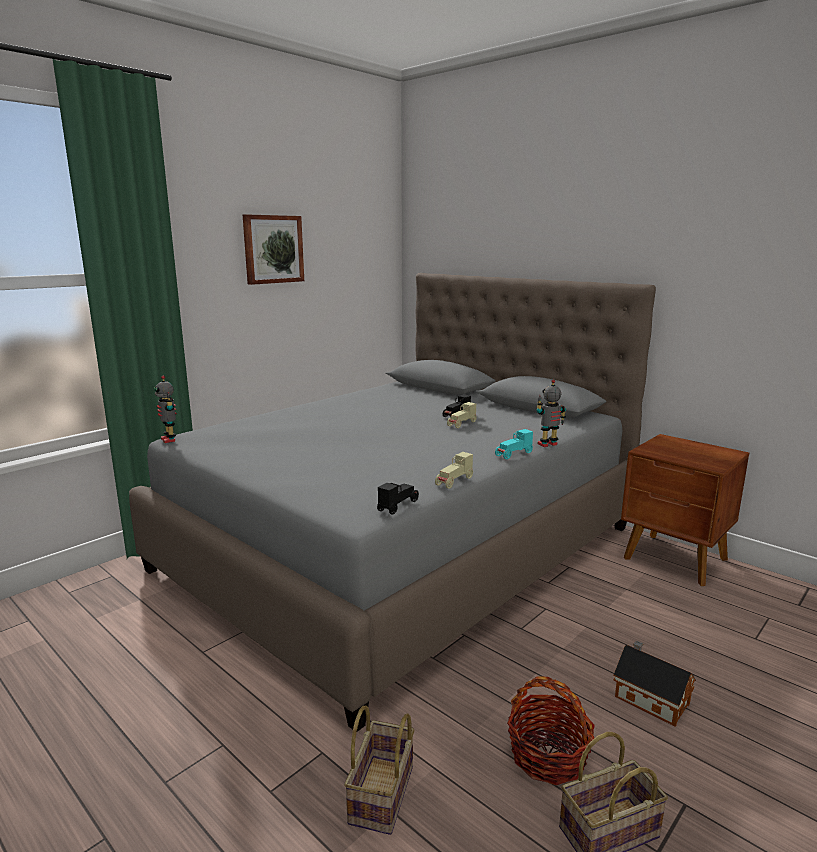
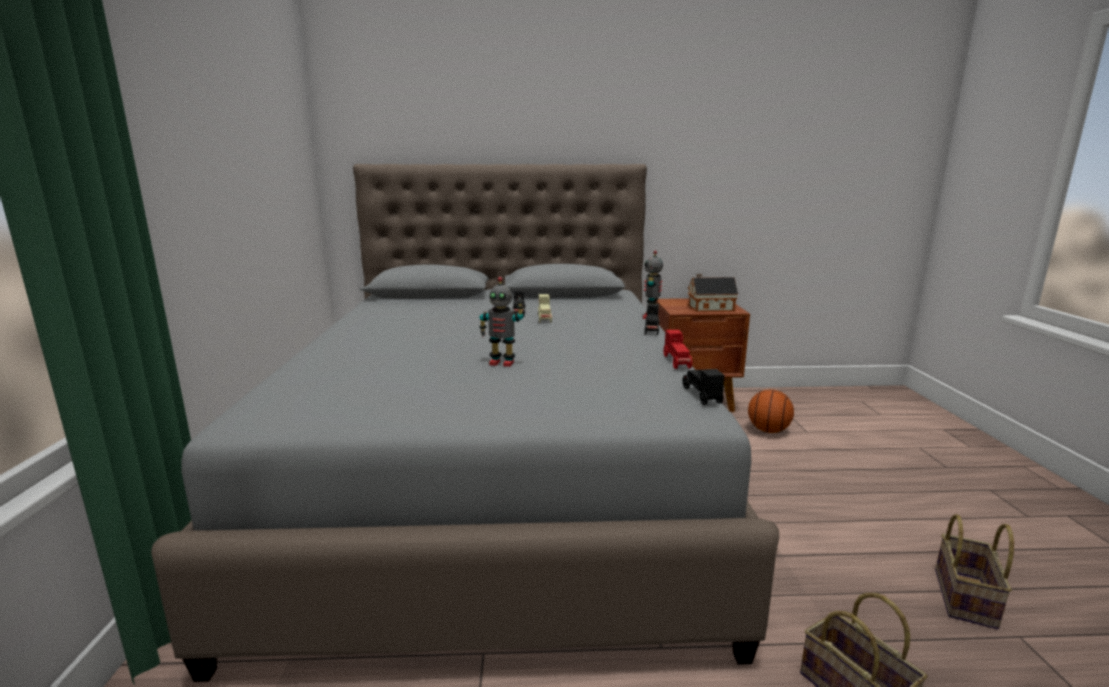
camera: 45 degrees left, 0 degrees up
toy robot [154,376,177,443] -> toy robot moved to [479,277,524,367]
picture [243,214,304,285] -> none
beige toy car [435,452,473,489] -> red toy car [664,330,692,369]
turquoise toy car [495,429,533,459] -> black toy car [645,303,660,335]
basket [507,676,595,785] -> none
toy house [613,641,696,727] -> toy house moved to [688,274,738,312]
none -> basketball [748,389,794,433]

